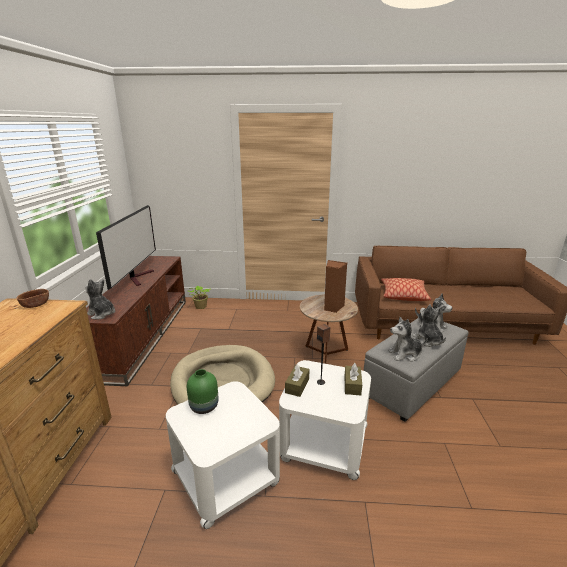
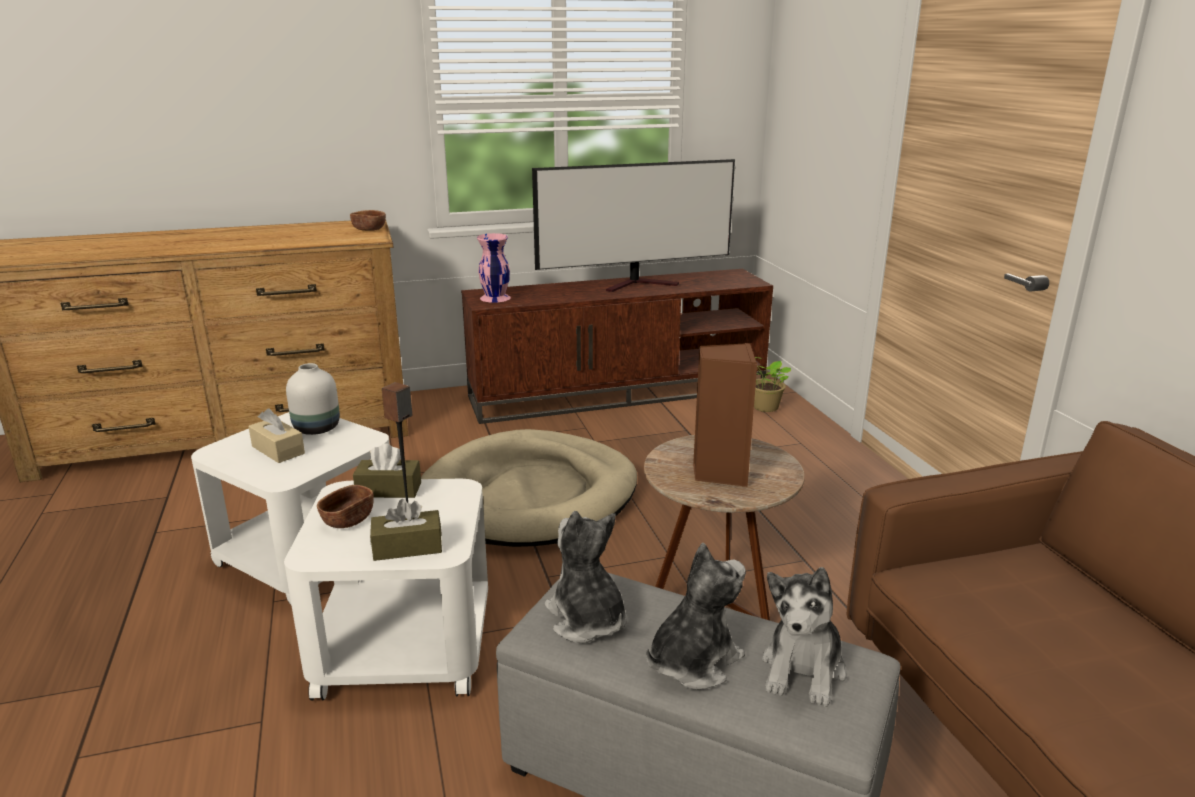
camera: 70 degrees right, 0 degrees up
plush toy [85,279,115,320] -> pink vase [477,233,511,303]
green vase [187,369,218,414] -> white vase [286,363,340,435]
pillow [381,278,431,301] -> none
none -> beige tissue box [248,409,305,463]
none -> brown bowl [317,485,374,528]

